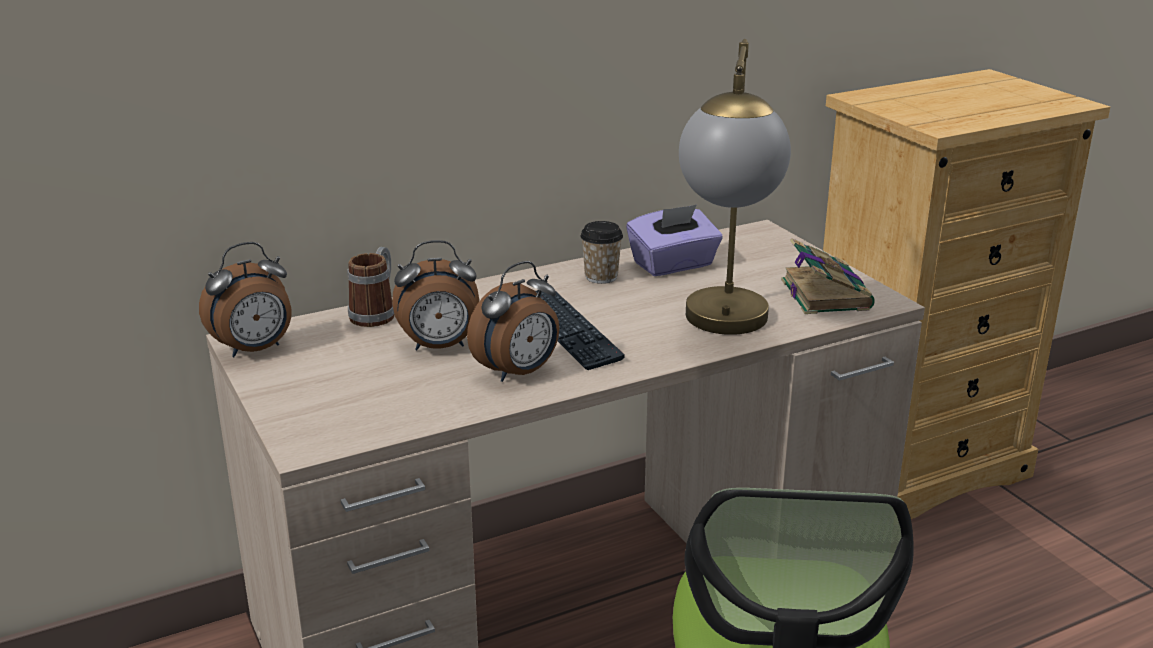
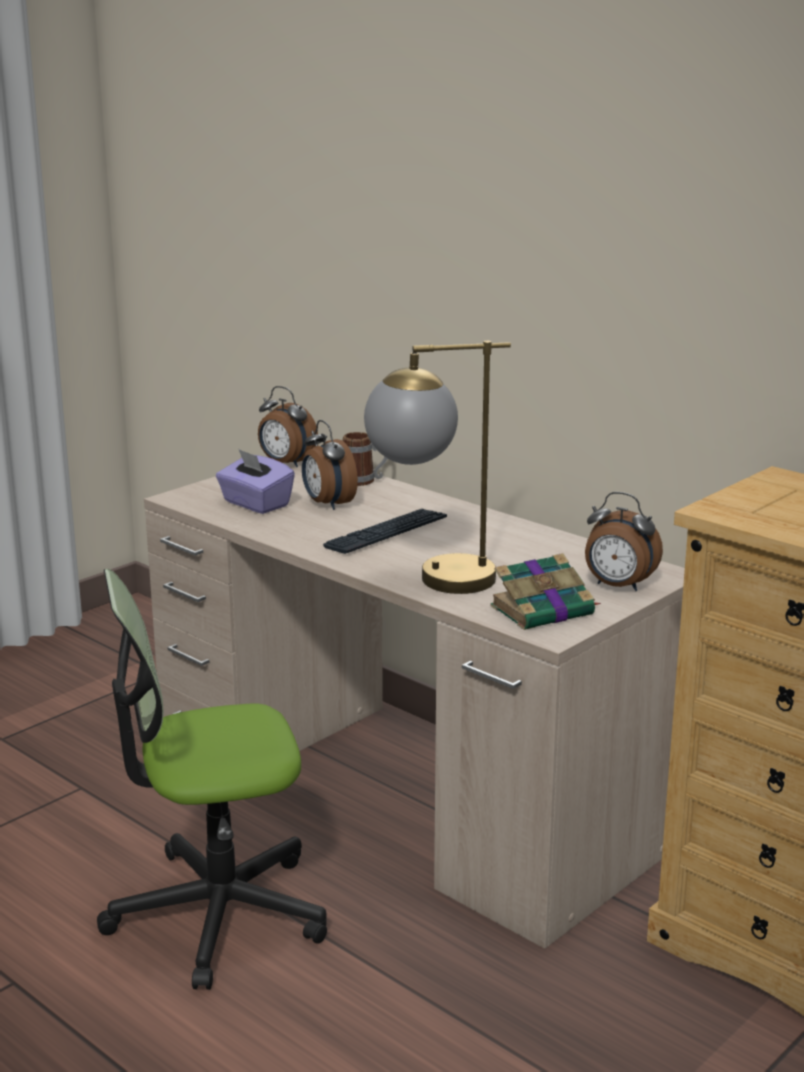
camera: 70 degrees right, 5 degrees down
alarm clock [467,261,559,382] -> alarm clock moved to [585,492,663,591]
cup [580,221,623,284] -> none
purple tissue box [626,205,723,276] -> purple tissue box moved to [216,449,295,514]

